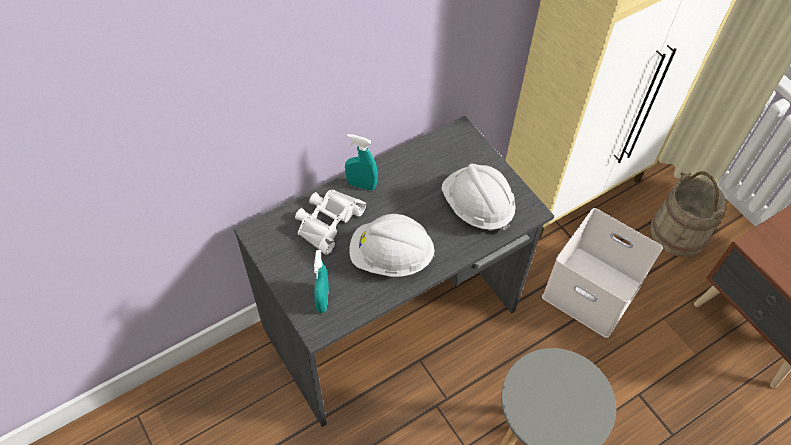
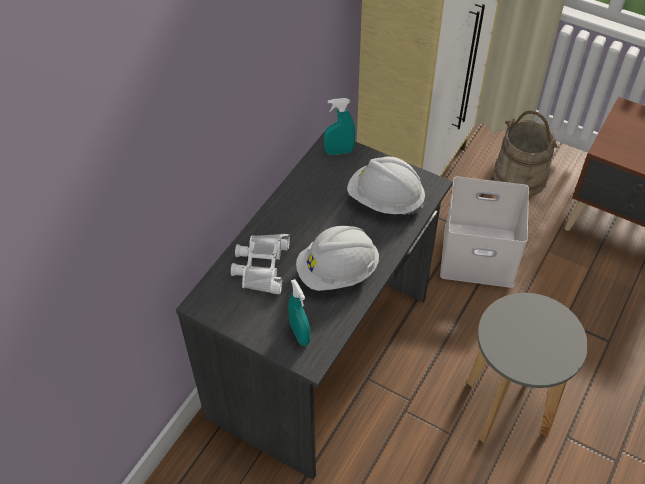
camera: 25 degrees left, 5 degrees down
turquoise spray bottle [345,134,378,191] -> turquoise spray bottle moved to [324,98,355,155]

